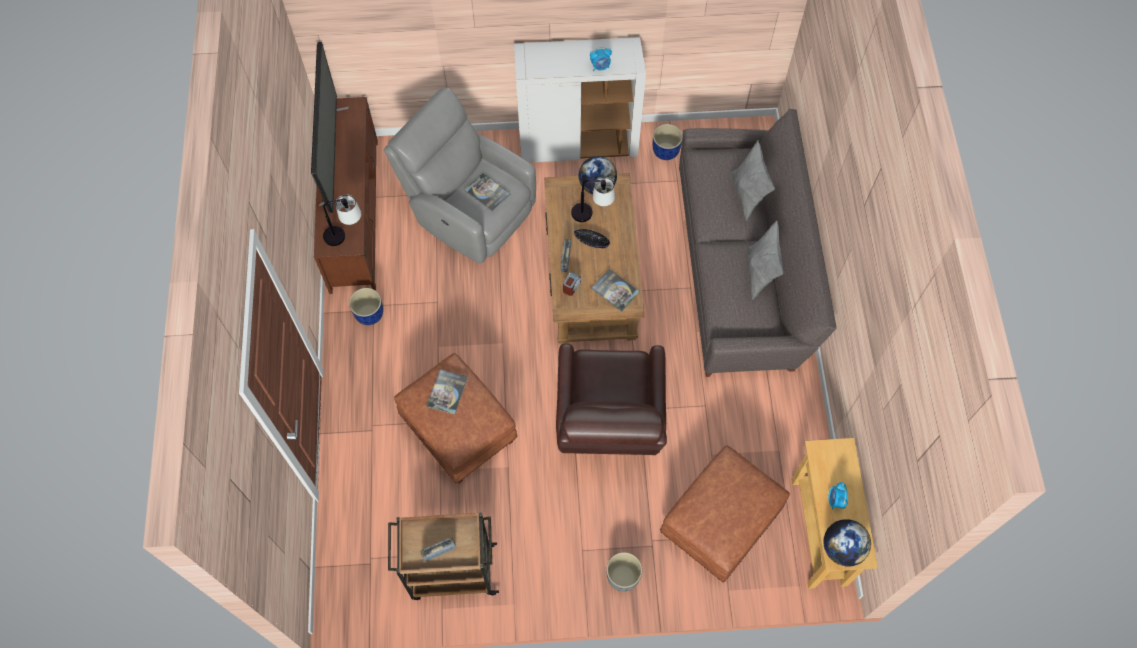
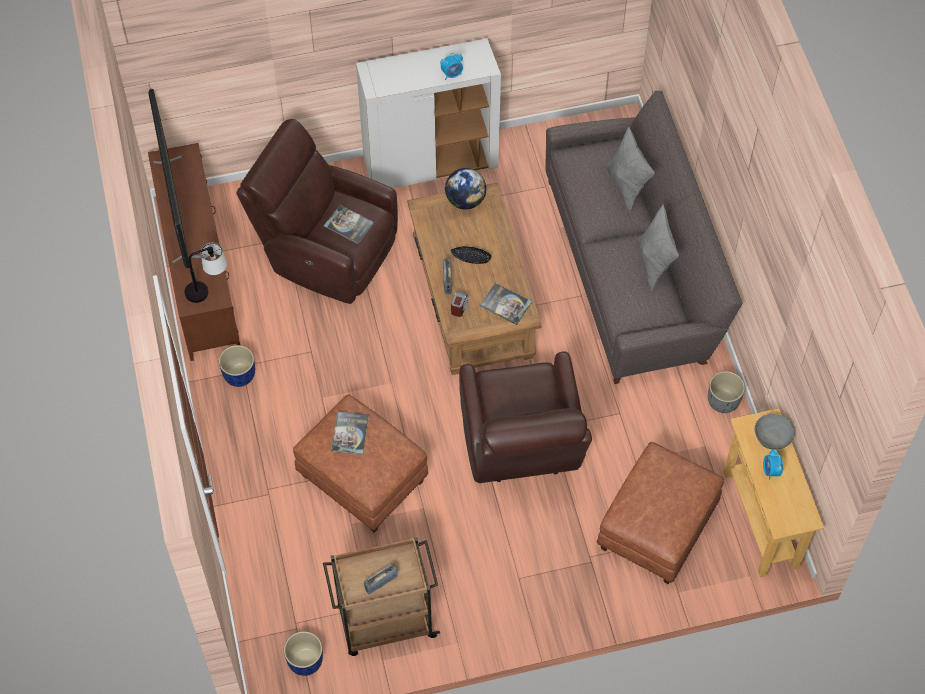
camera: 10 degrees left, 5 degrees down
grey armchair [384,88,536,264] -> brown armchair [236,119,398,304]
table lamp [571,176,615,222] -> none
grey planter [606,552,642,592] -> grey planter moved to [708,371,745,413]
blue planter [653,124,683,160] -> blue planter moved to [284,631,323,676]
globe [823,519,871,566] -> none
none -> grey bowl [755,414,795,450]

